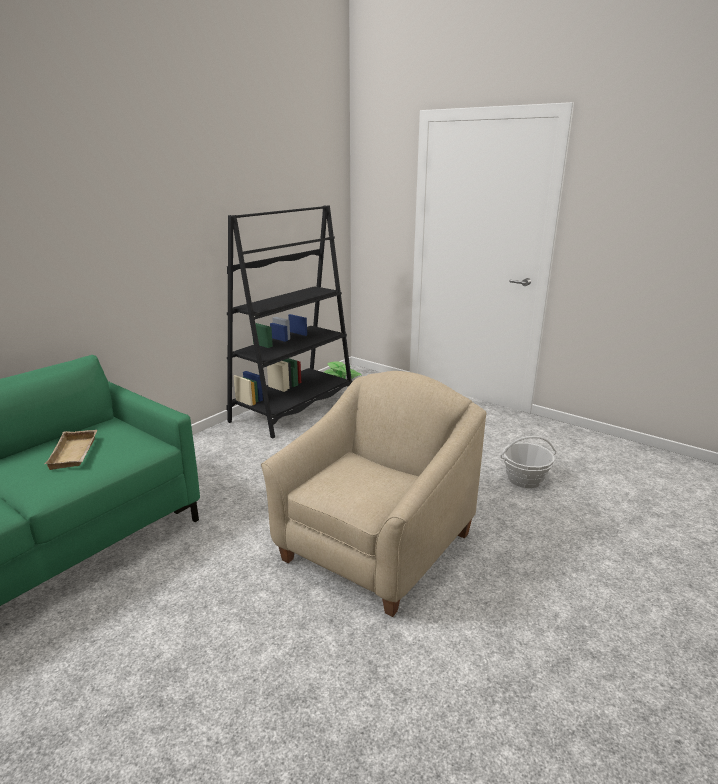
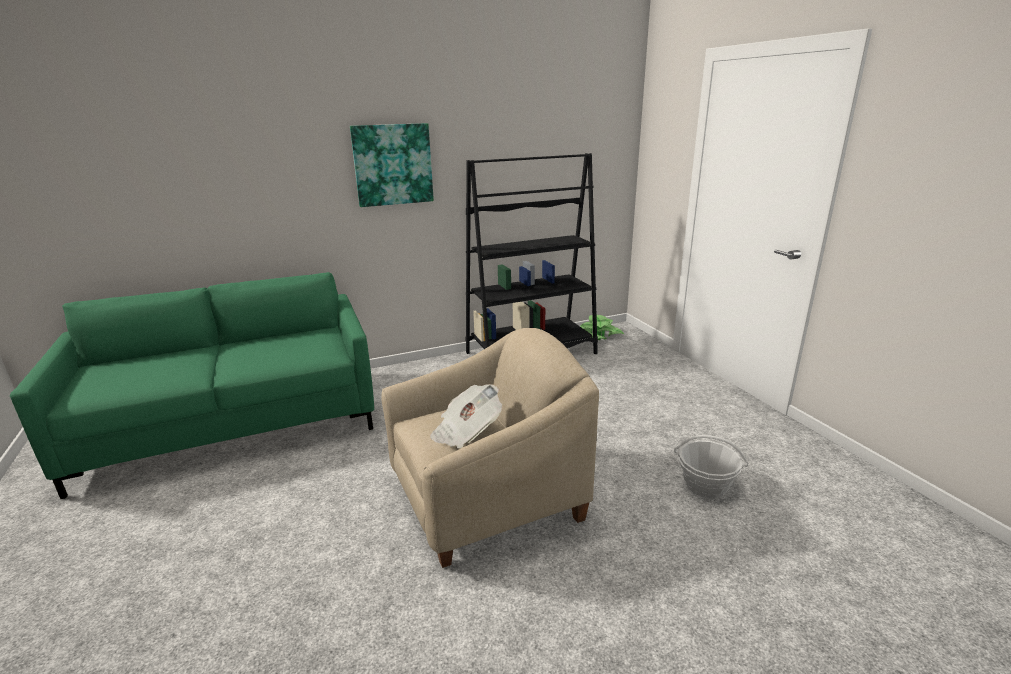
camera: 30 degrees right, 0 degrees up
beige tray [45,430,97,470] -> none
none -> picture [350,123,434,207]
none -> newspaper [430,384,502,449]

